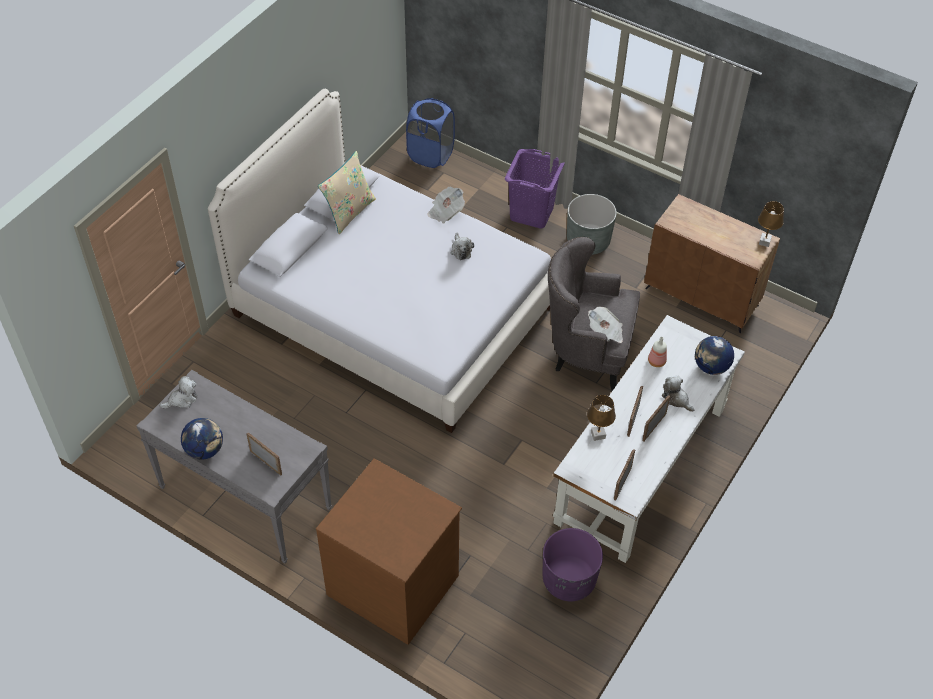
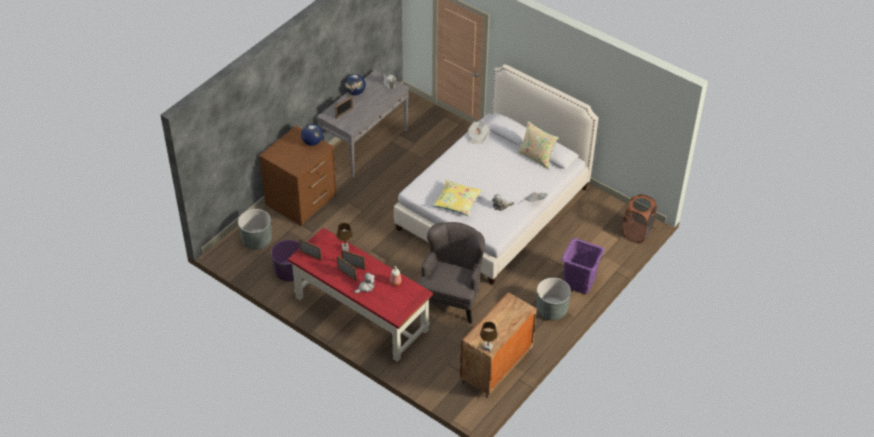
camera: 95 degrees right, 5 degrees down
blue laundry basket [406,98,455,168] -> brown laundry basket [622,194,657,243]
white desk [553,315,745,563] -> red desk [288,228,433,362]
newspaper [588,307,623,343] -> newspaper moved to [468,121,490,144]
globe [695,336,734,375] -> globe moved to [301,123,323,146]
none -> grey planter [238,209,272,250]
none -> yellow pillow [432,180,483,216]

